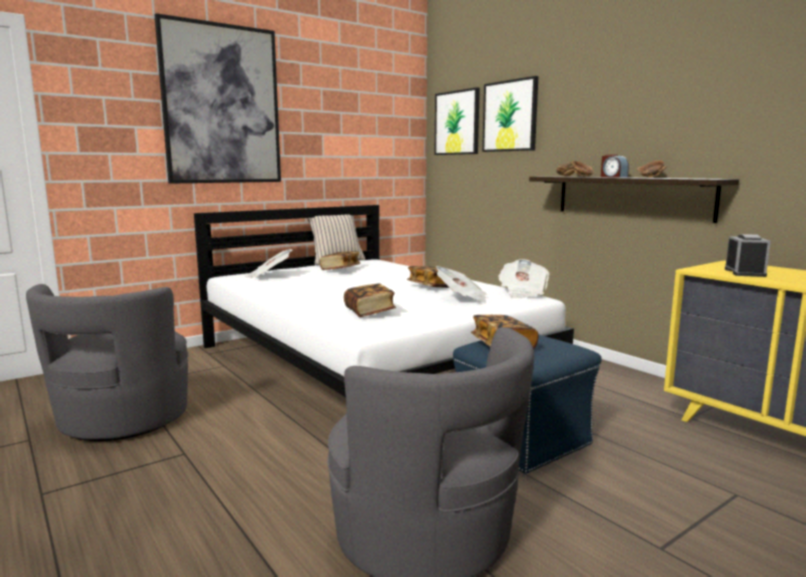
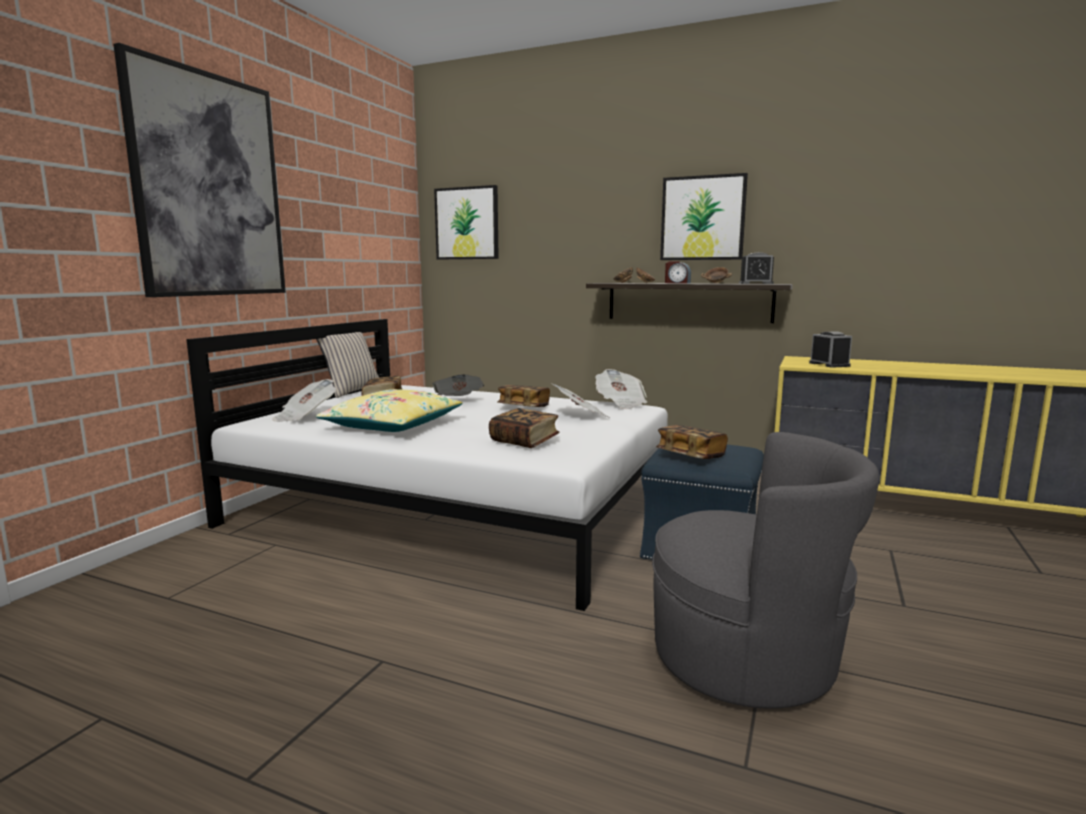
camera: 30 degrees left, 0 degrees up
grey armchair [26,284,188,441] -> none
picture [482,76,538,152] -> picture moved to [660,173,748,260]
none -> yellow pillow [316,389,463,432]
none -> newspaper [432,374,484,396]
none -> alarm clock [739,252,774,284]

